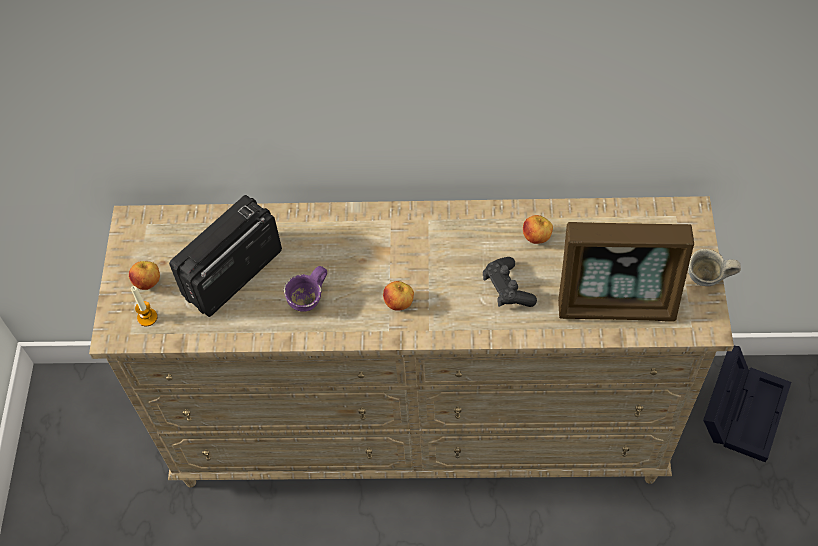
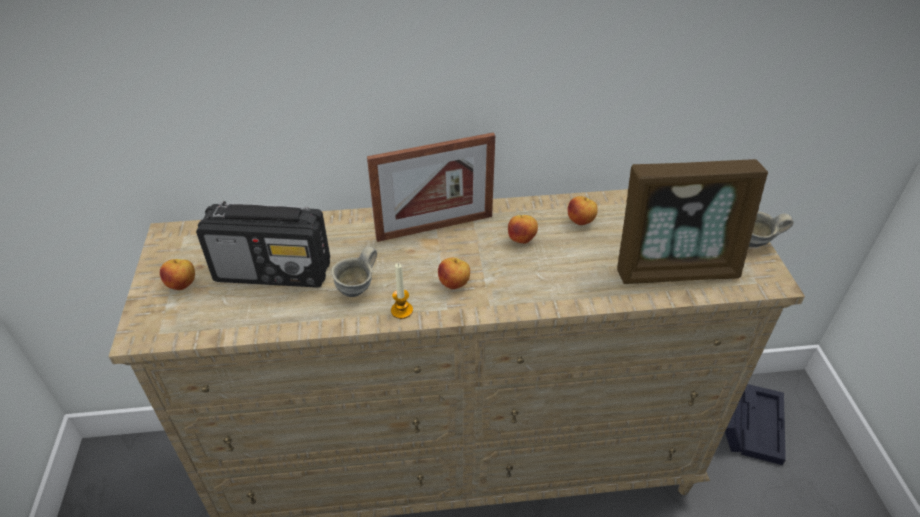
camera: 10 degrees left, 15 degrees down
candle [131,286,158,326] -> candle moved to [391,263,413,319]
radio [169,195,282,317] -> radio turned 120 degrees counterclockwise [196,201,330,288]
purple mug [284,266,327,312] -> grey mug [331,246,377,297]
black game controller [483,257,537,307] -> none
none -> picture frame [367,132,495,242]
none -> apple [508,215,538,244]

